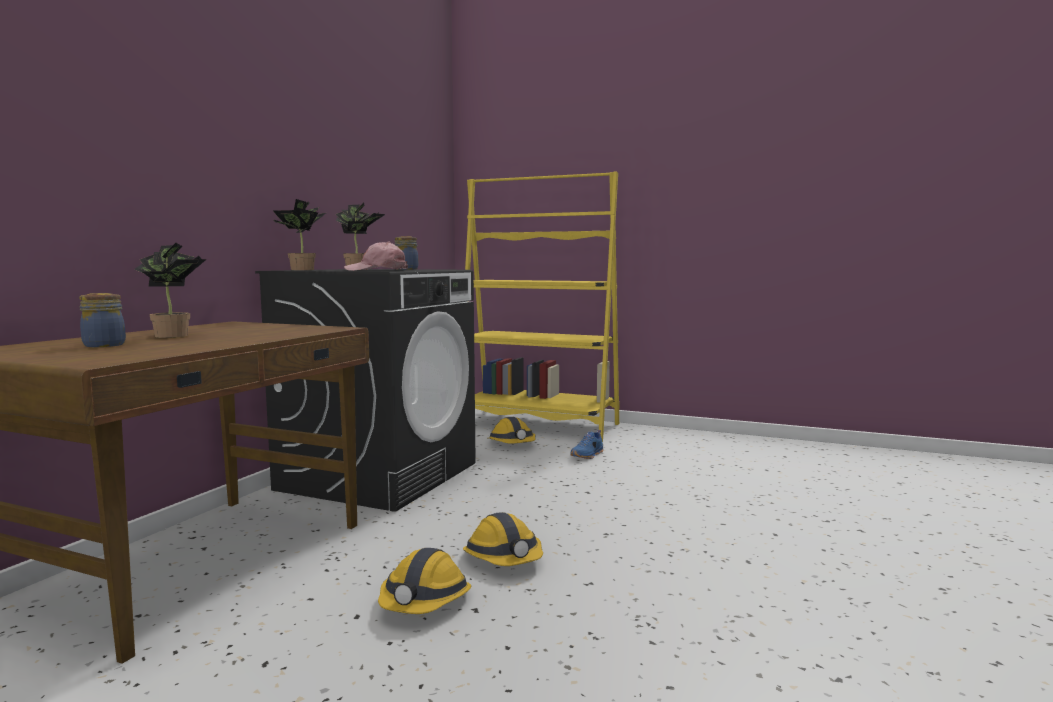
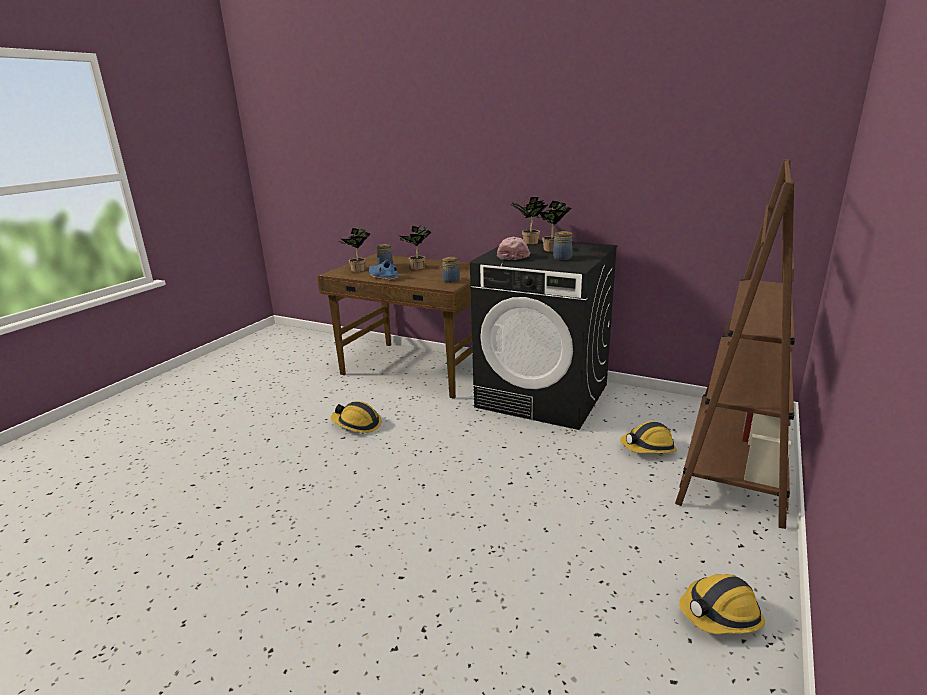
camera: 95 degrees right, 15 degrees up
hard hat [463,512,543,566] -> hard hat moved to [679,574,765,634]
yellow bookcase [465,171,620,442] -> brown bookcase [675,159,795,529]
blue shoe [570,430,604,459] -> blue shoe moved to [369,260,399,280]
none -> potted plant [339,228,371,272]
none -> jar [442,257,460,283]

